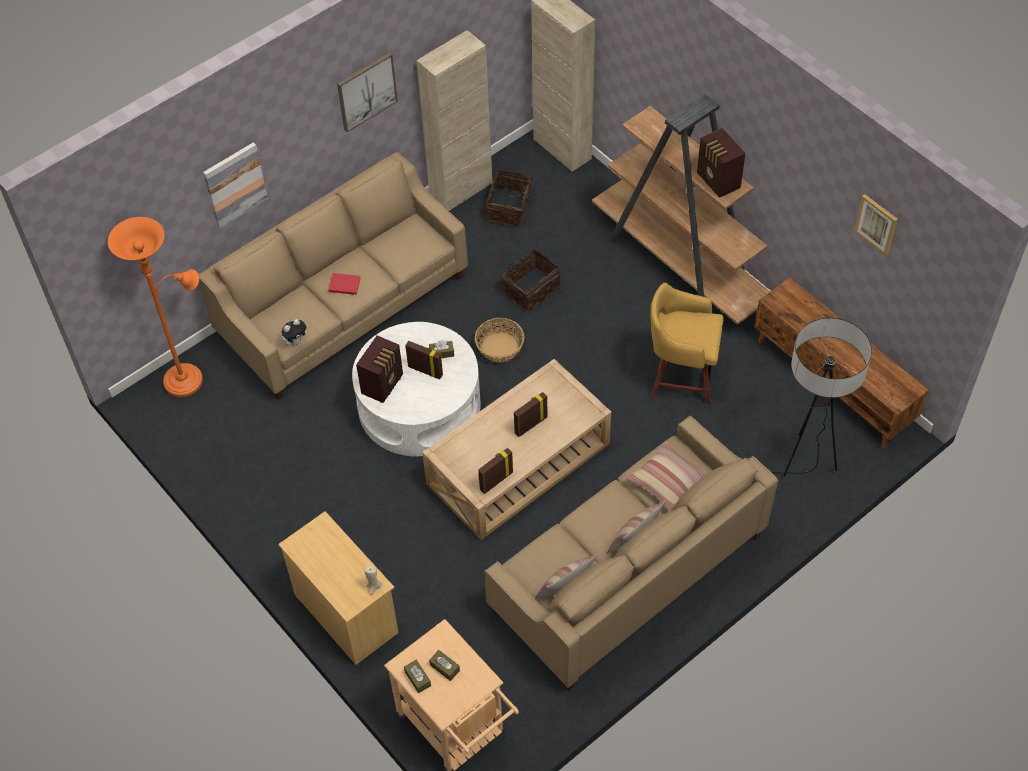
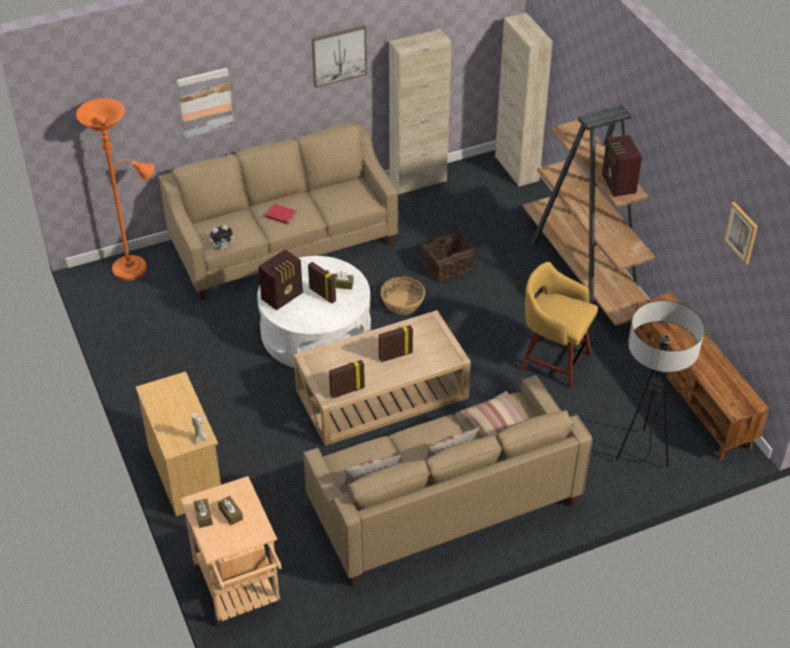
camera: 15 degrees right, 10 degrees down
basket [486,170,538,227] -> none

